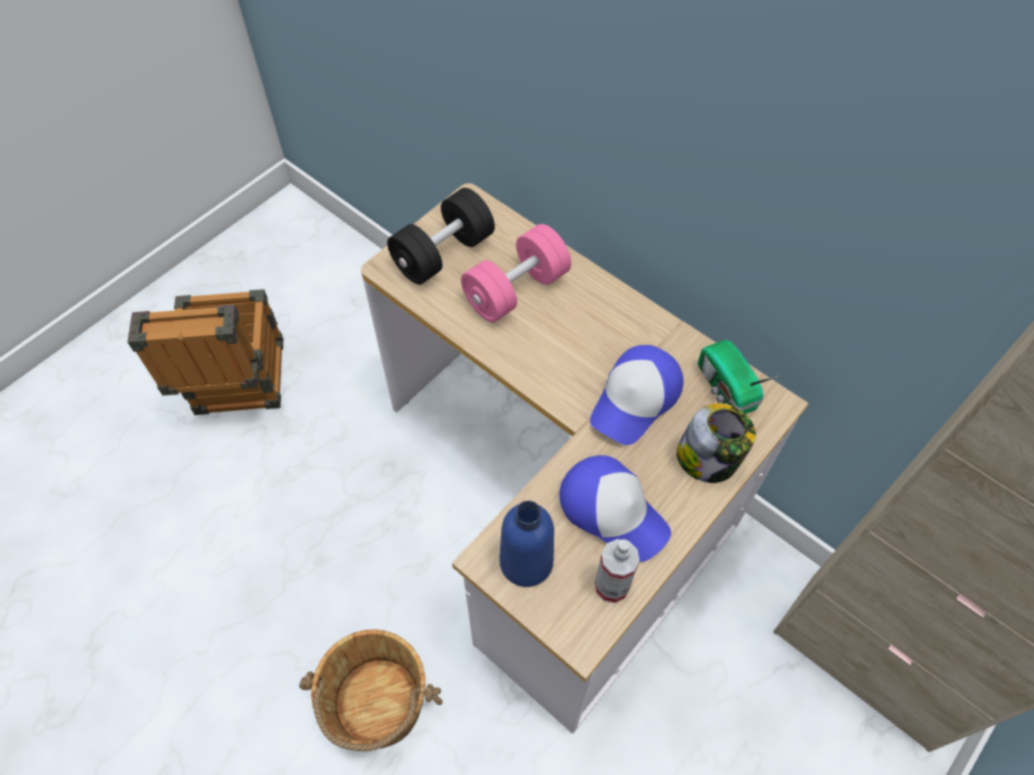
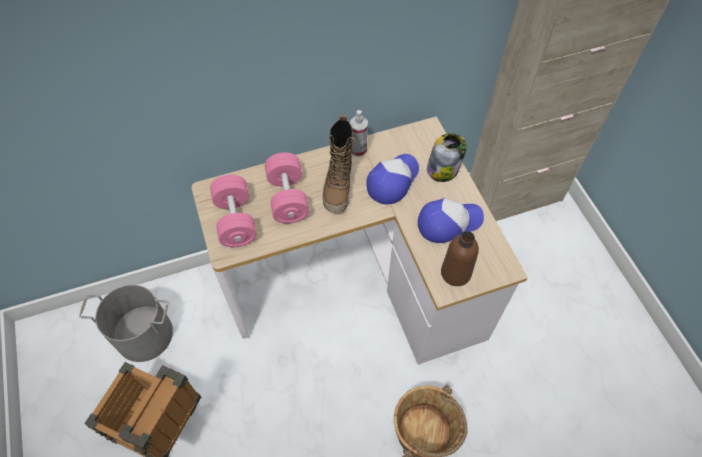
camera: 60 degrees left, 0 degrees up
black dumbbell [387,188,495,285] -> pink dumbbell [210,175,257,247]
blue bottle [500,501,554,587] -> brown bottle [441,231,479,286]
cap [590,345,683,445] -> cap turned 120 degrees counterclockwise [366,154,419,204]
spray bottle [595,539,640,603] -> spray bottle moved to [350,110,368,157]
radio [698,340,779,414] -> none
none -> grey bucket [79,285,173,362]
none -> boot [322,115,355,213]

